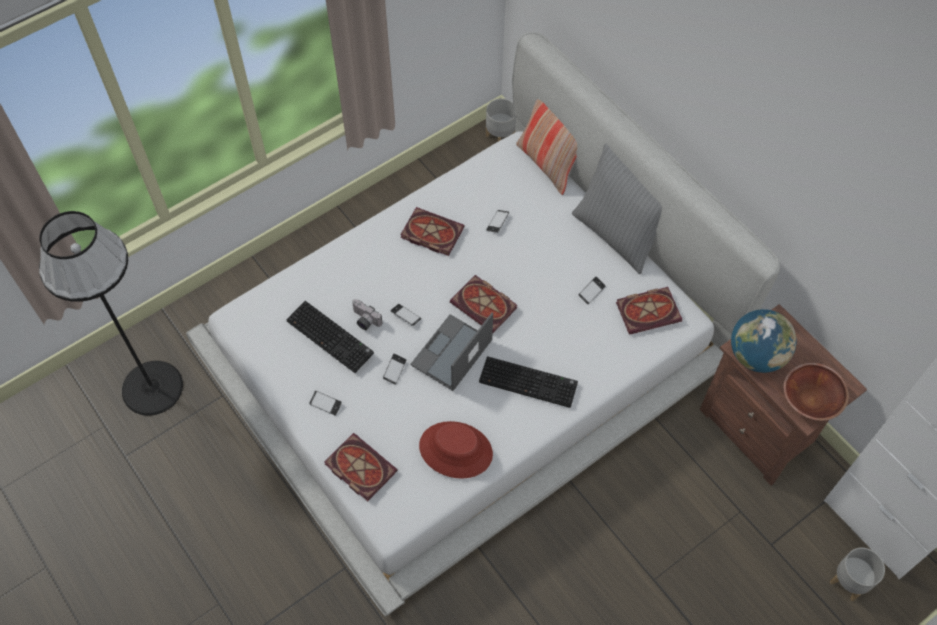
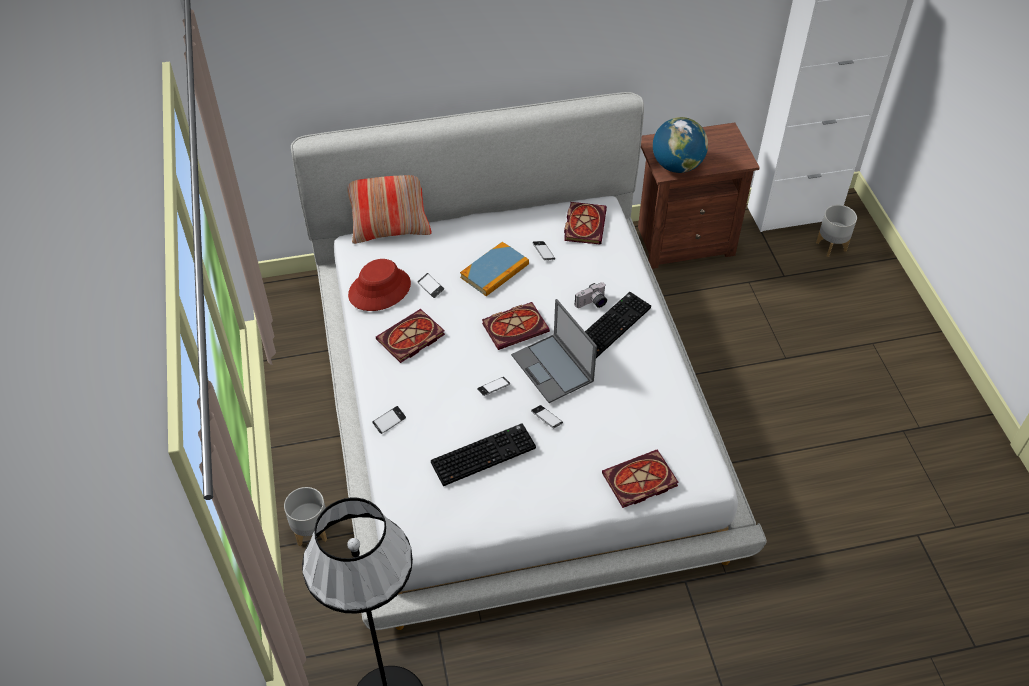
camera: 65 degrees left, 10 degrees down
phone [309,391,342,416] -> phone moved to [372,406,406,434]
camera [352,299,382,330] -> camera moved to [575,282,607,308]
red hat [419,421,493,479] -> red hat moved to [348,259,411,311]
grey planter [486,98,516,141] -> grey planter moved to [284,487,327,546]
grey pillow [572,143,662,275] -> none
brown bowl [783,363,849,421] -> none
none -> book [460,242,529,296]

